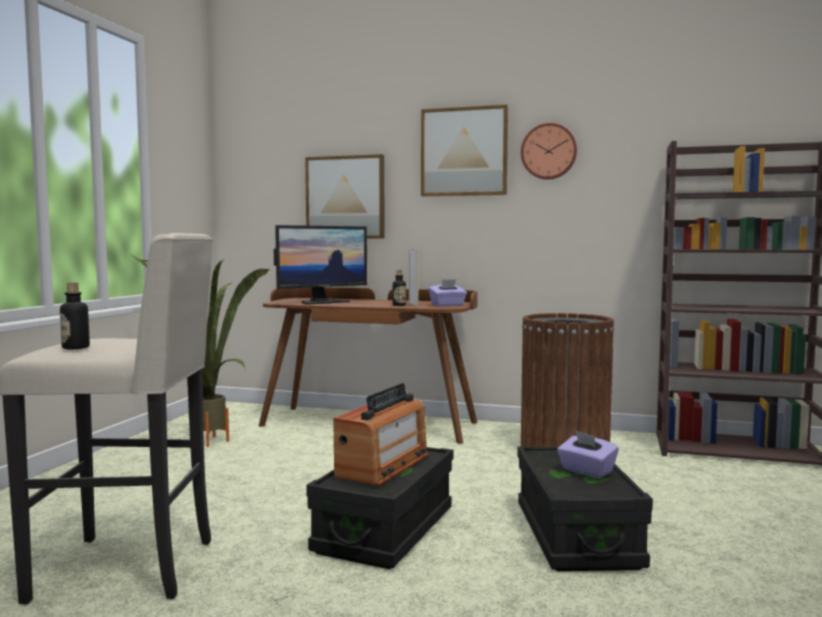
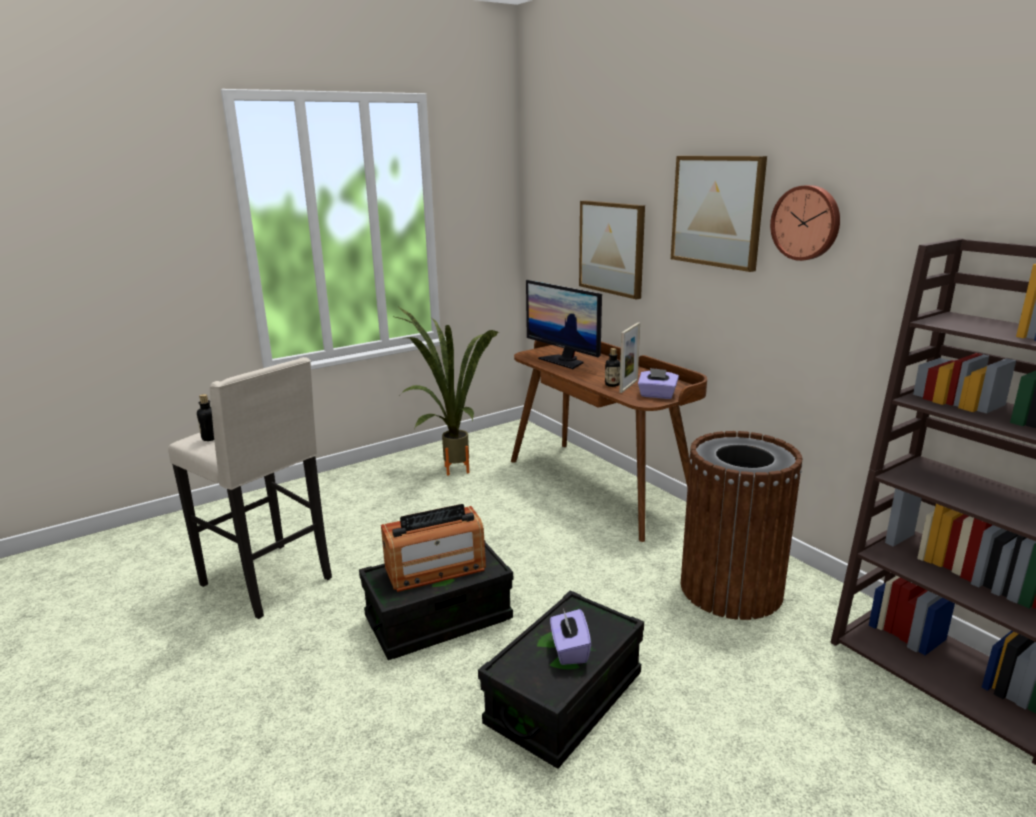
camera: 40 degrees right, 15 degrees up
monitor [274,225,367,305] -> monitor turned 45 degrees clockwise [526,280,602,369]

